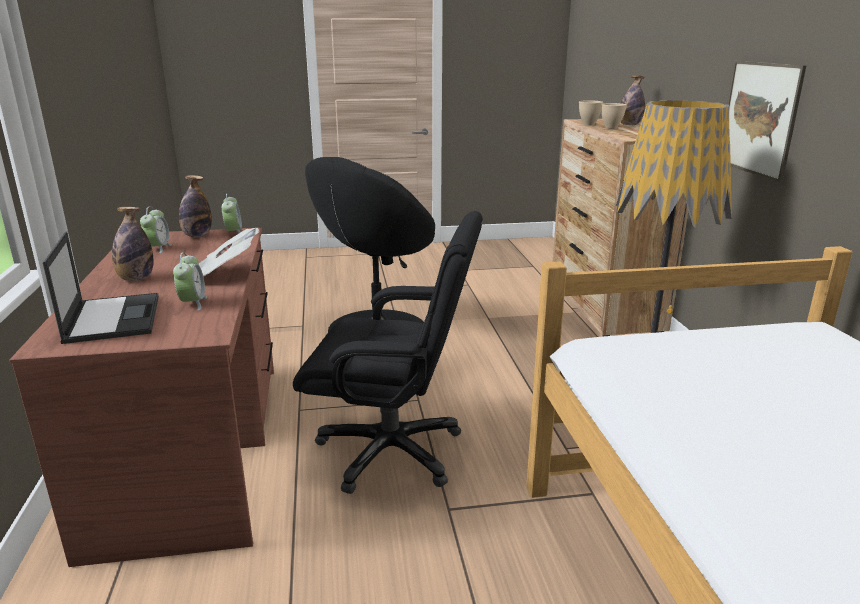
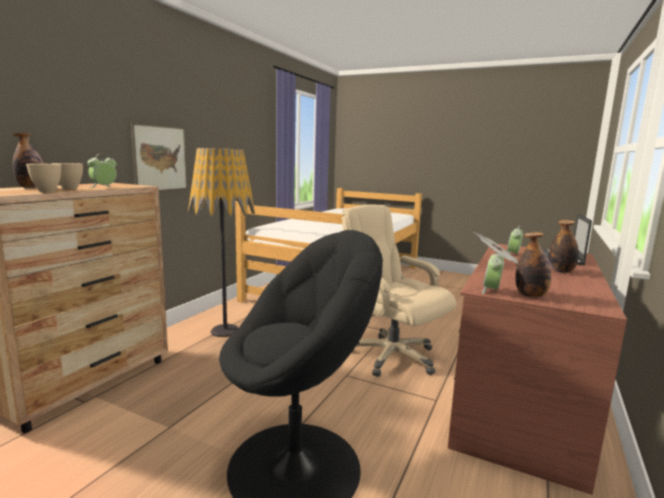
camera: 145 degrees left, 10 degrees down
alarm clock [140,206,172,253] -> alarm clock moved to [87,153,117,187]
black office chair [293,211,483,494] -> beige office chair [342,205,456,377]

